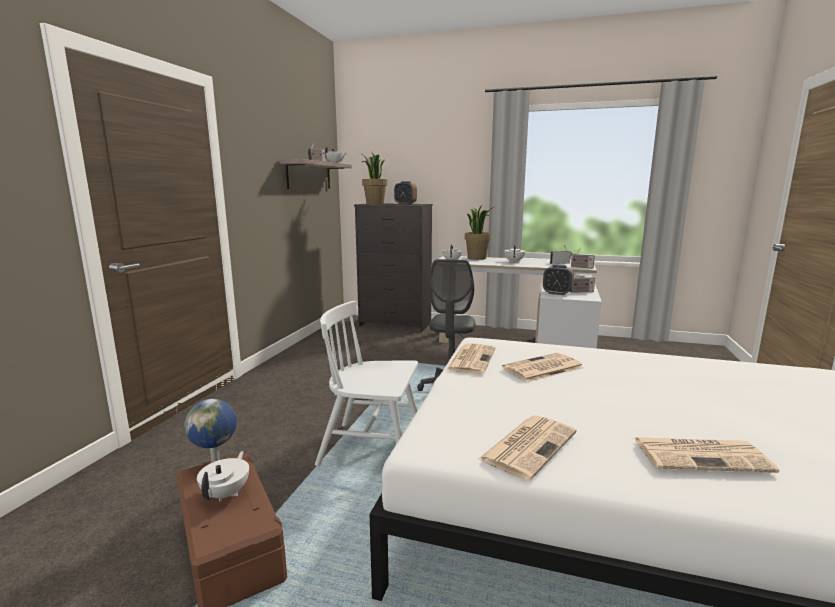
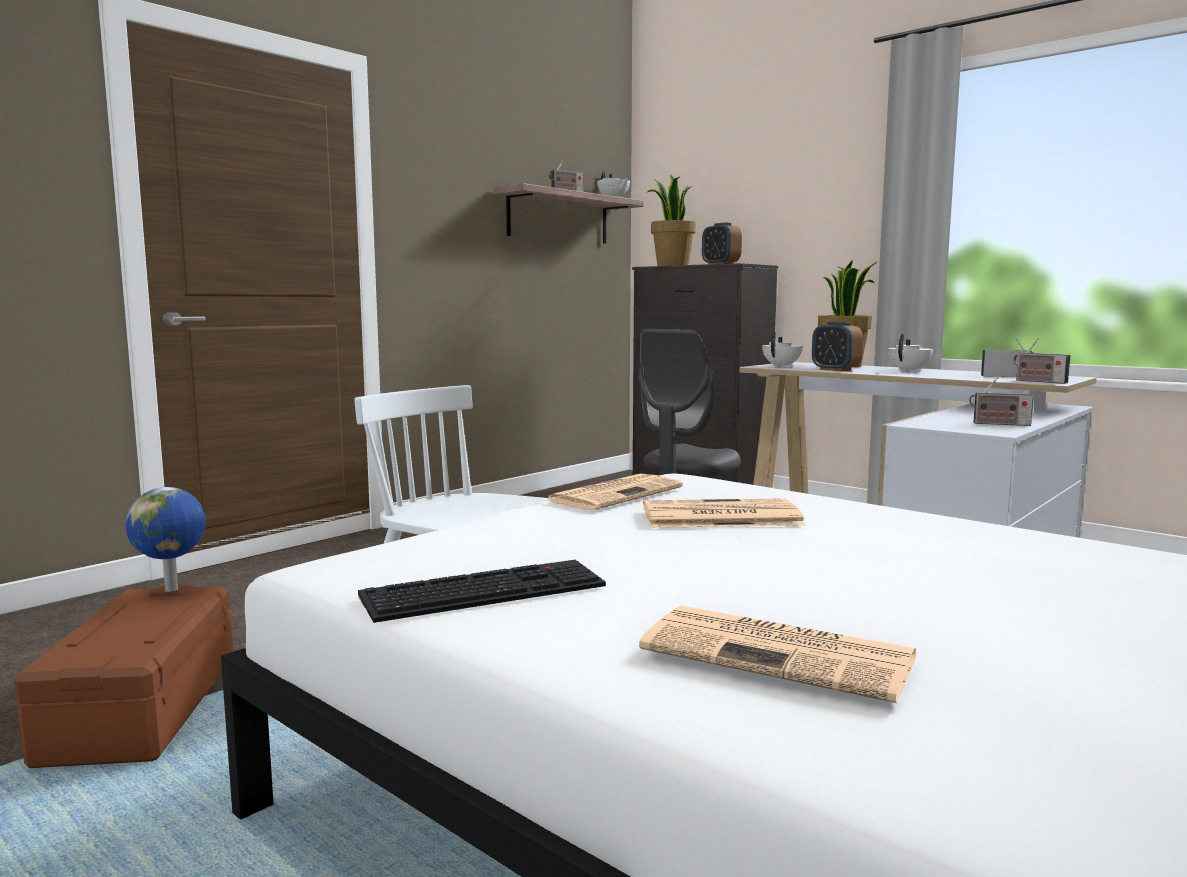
camera: 25 degrees right, 5 degrees down
white teapot [197,451,249,502] -> none
newspaper [477,415,576,480] -> keyboard [358,560,606,623]
alarm clock [543,265,574,295] -> alarm clock moved to [812,322,863,371]

